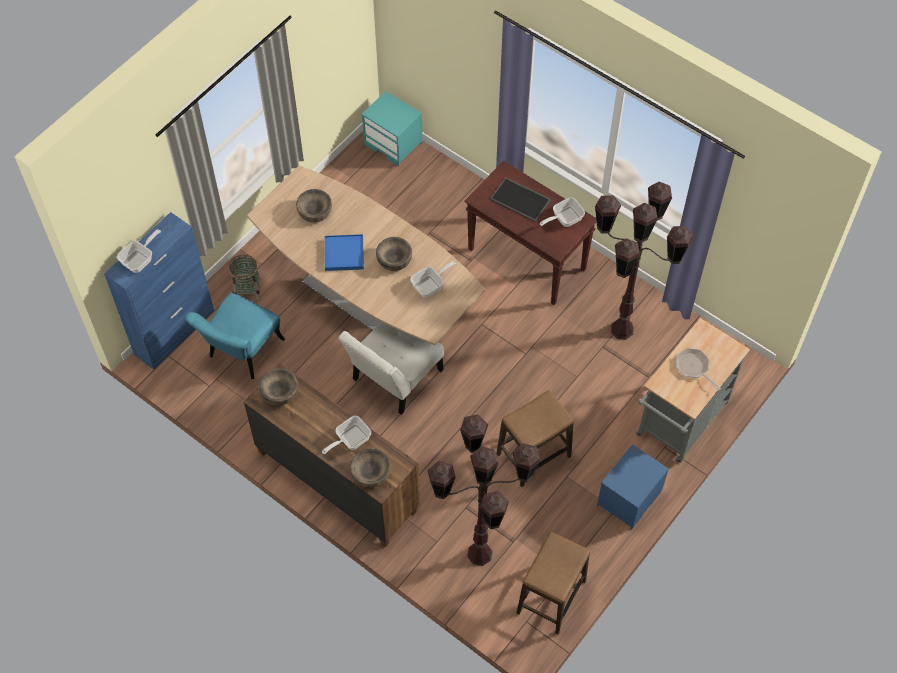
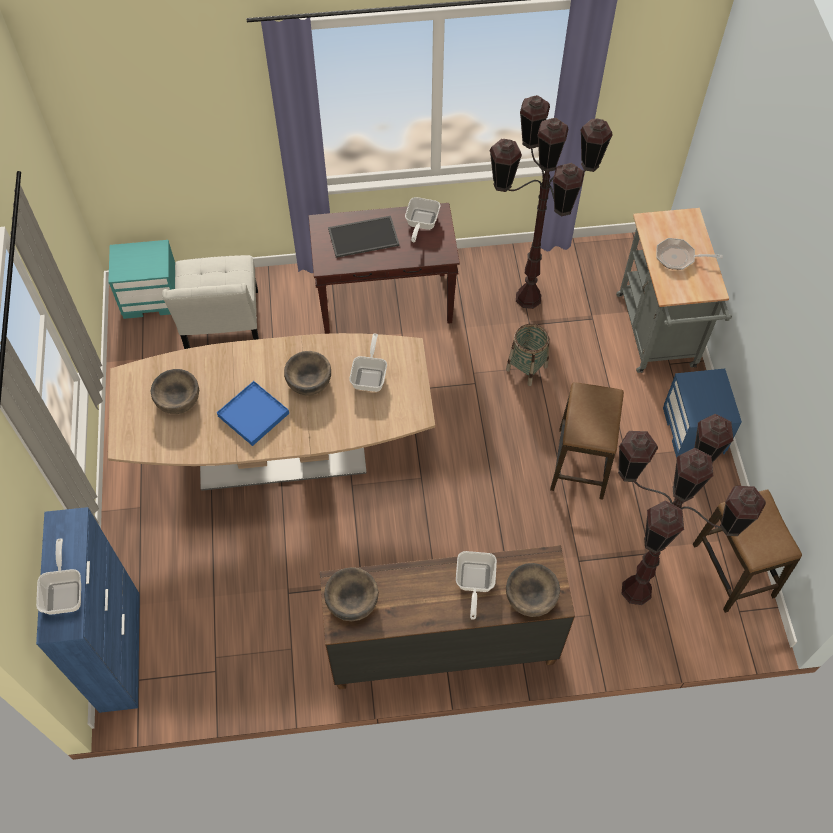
camera: 45 degrees left, 0 degrees up
turquoise chair [185,293,285,379] -> none
basket [229,254,261,301] -> basket moved to [506,324,549,386]
white chair [338,322,444,415] -> white chair moved to [162,255,259,349]

